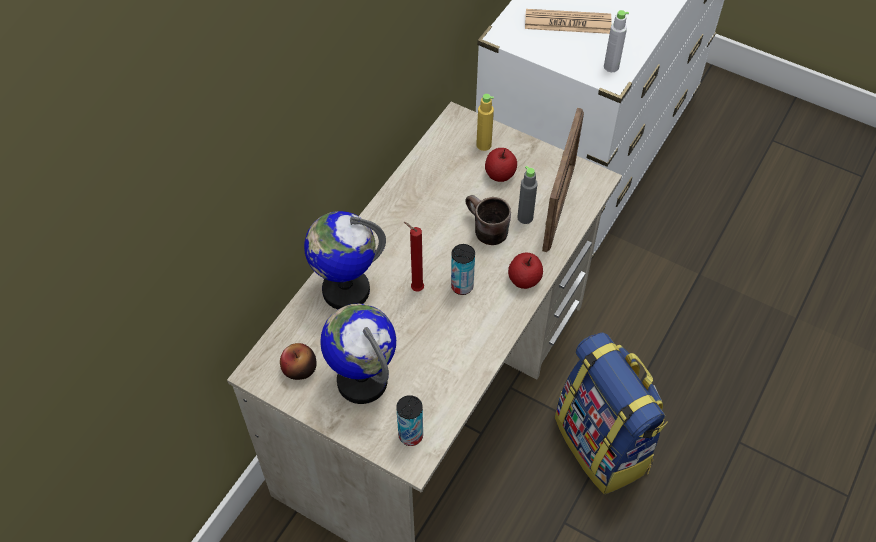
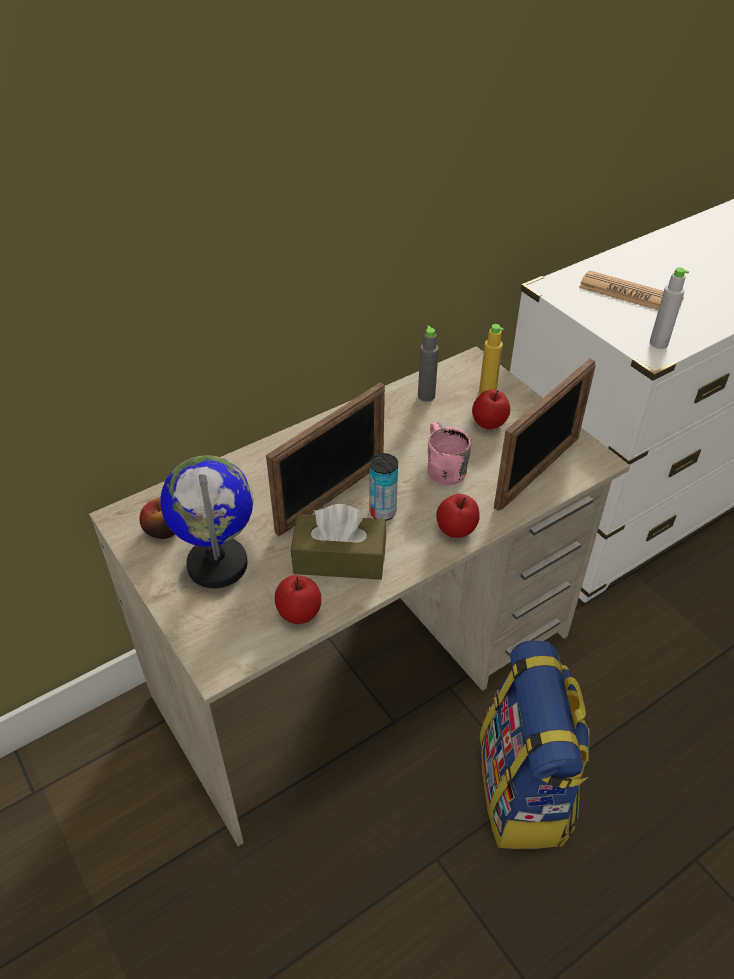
camera: 25 degrees right, 10 degrees down
globe [304,211,386,309] -> none
can [396,395,423,446] -> none
red candle [404,222,424,292] -> picture frame [266,383,385,536]
brown mug [465,195,511,245] -> pink mug [427,422,471,485]
grey bottle [517,166,538,224] -> grey bottle moved to [418,326,439,402]
none -> apple [275,575,321,624]
none -> brown tissue box [291,504,386,580]

